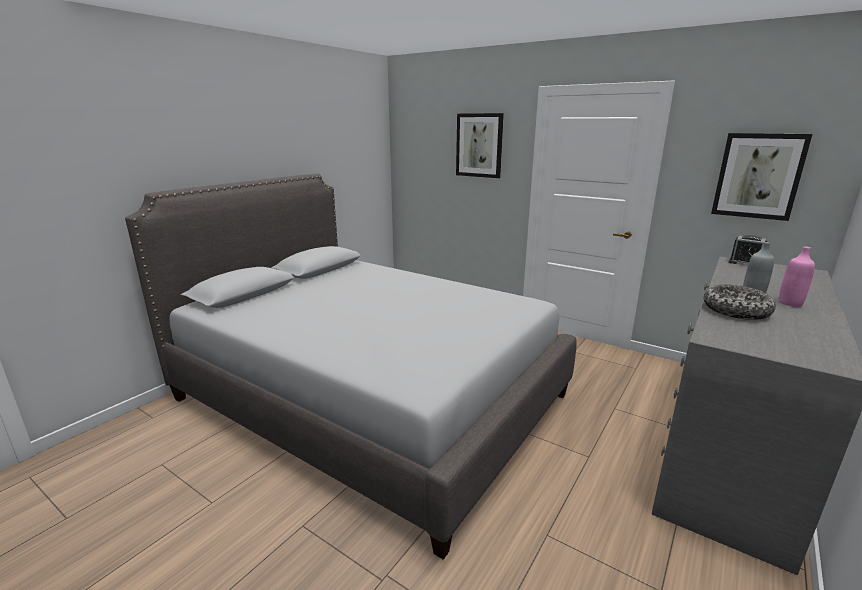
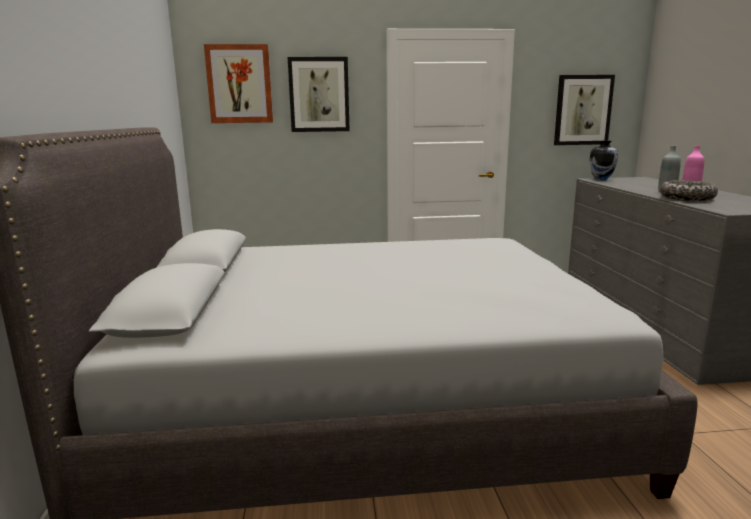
camera: 40 degrees left, 5 degrees down
alarm clock [728,235,767,264] -> vase [590,141,618,180]
none -> picture [204,44,273,123]

